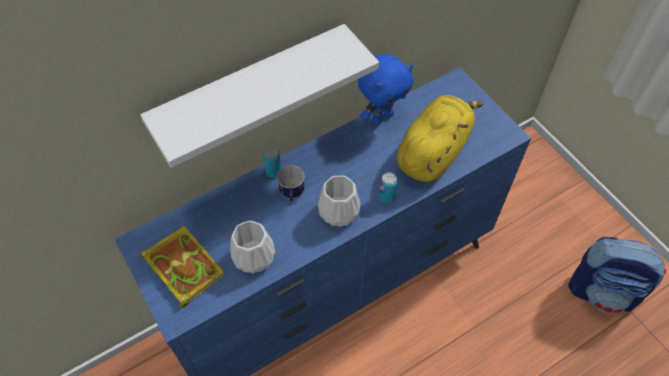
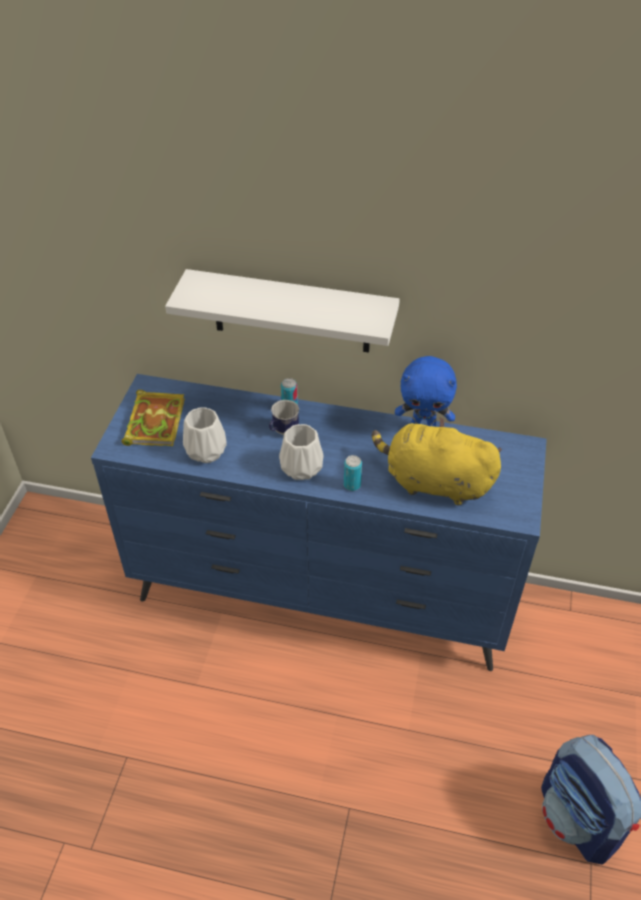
camera: 45 degrees right, 10 degrees down
yellow plush toy [397,95,484,182] -> yellow plush toy turned 150 degrees counterclockwise [372,417,502,505]

